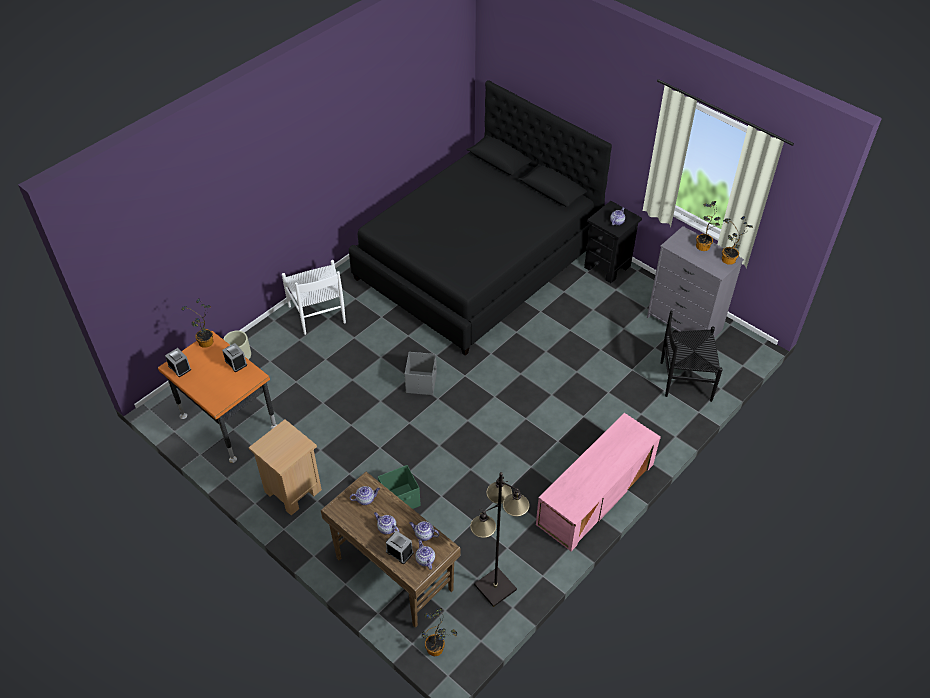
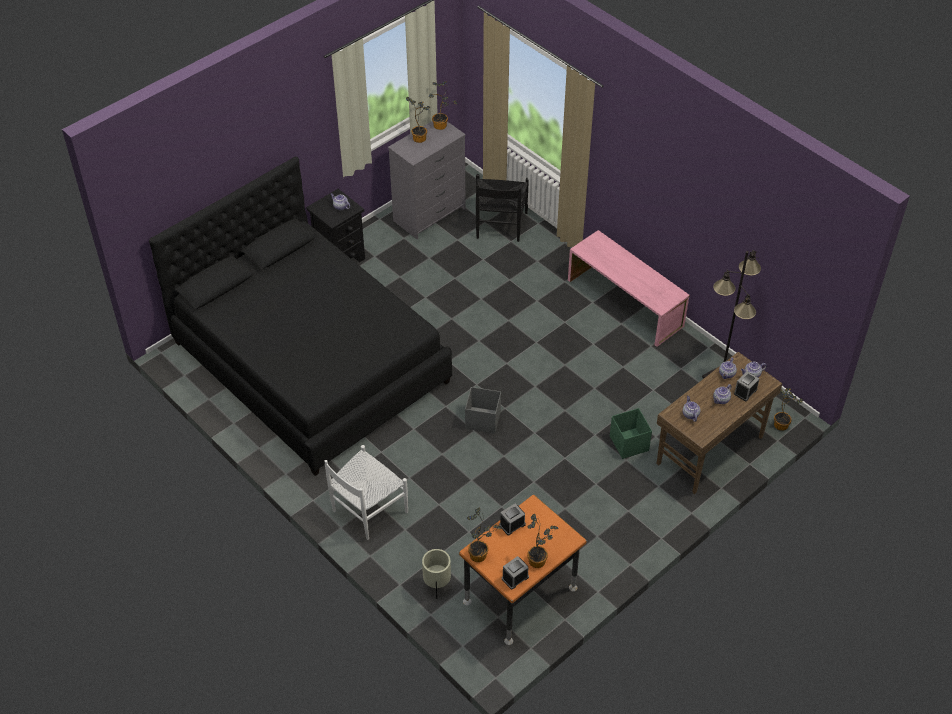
camera: 85 degrees left, 0 degrees up
beige nightstand [249,419,322,516] -> none
white chair [282,260,346,335] -> white chair turned 150 degrees clockwise [324,445,408,540]
none -> potted plant [527,514,559,568]

